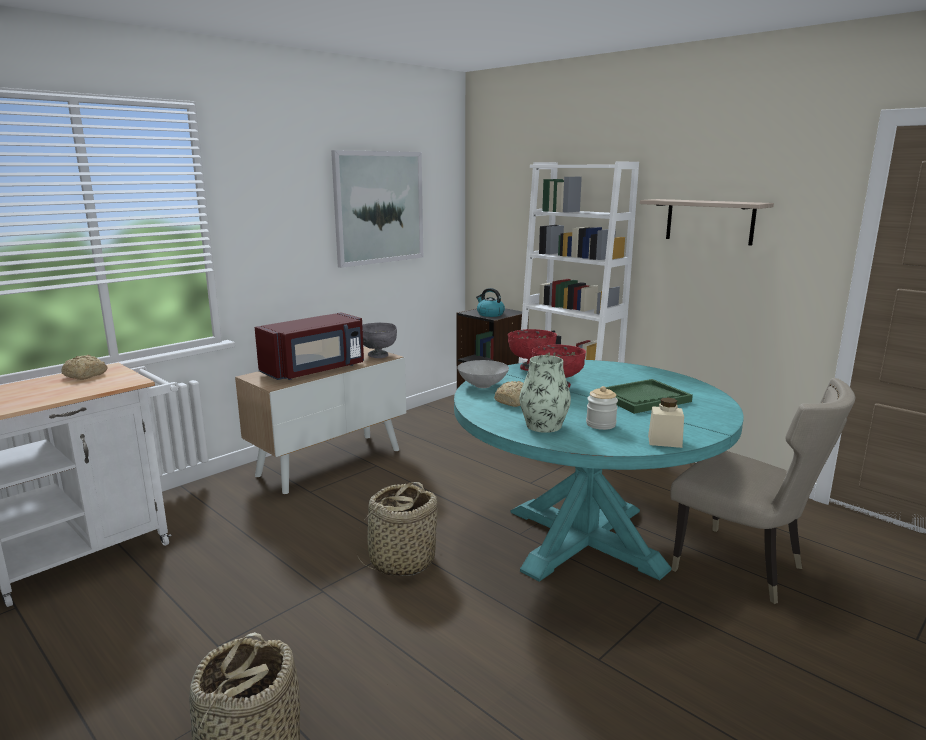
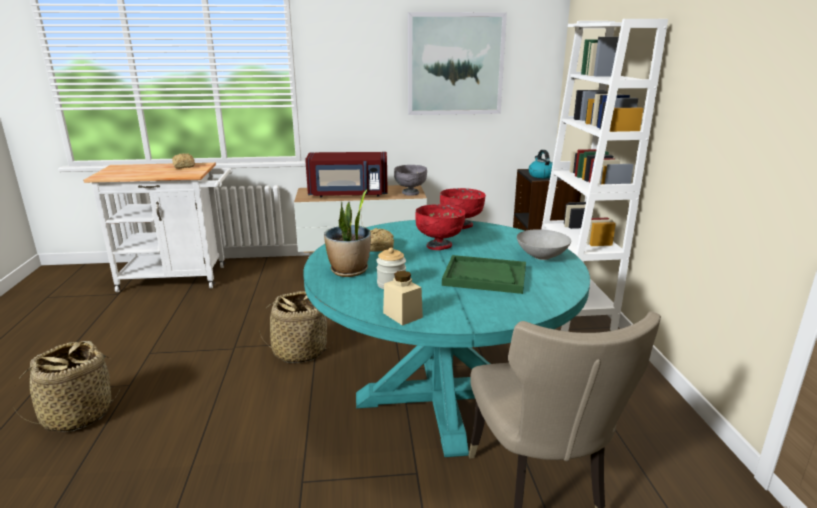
camera: 40 degrees right, 5 degrees up
grey bowl [457,360,509,388] -> grey bowl moved to [517,229,571,260]
vase [519,355,571,433] -> potted plant [324,189,371,277]
shelf [640,199,774,246] -> none

